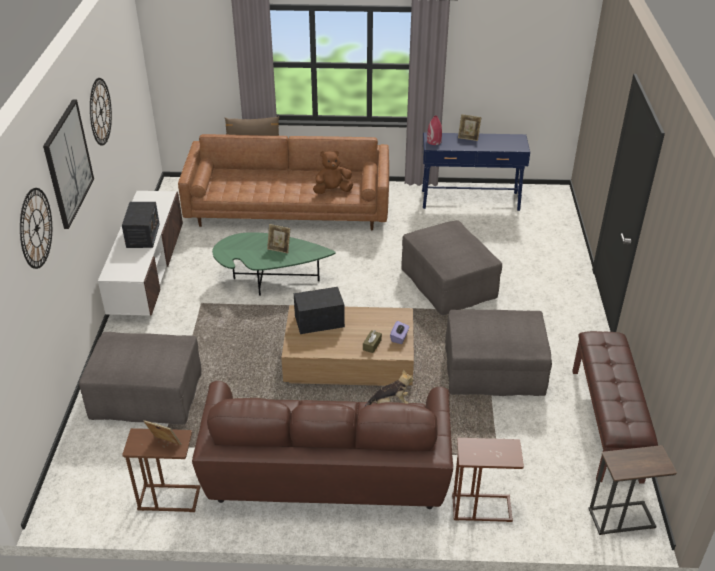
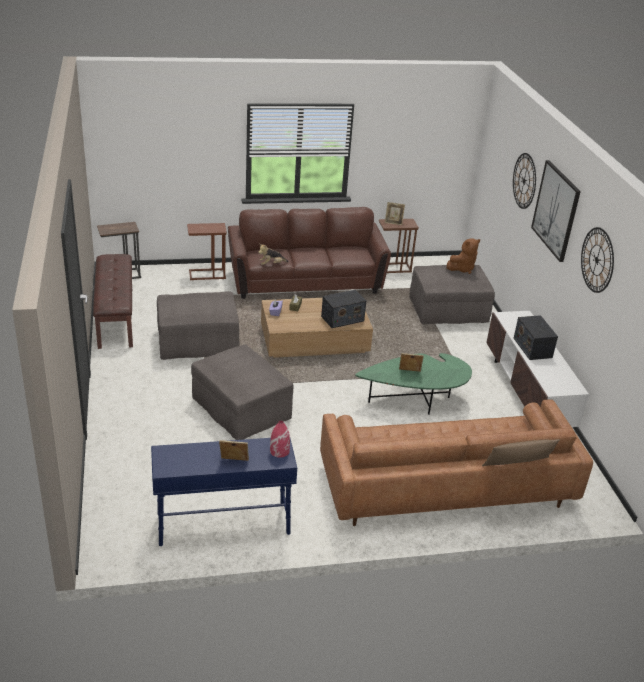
camera: 165 degrees right, 5 degrees down
brown plush toy [313,150,353,194] -> brown plush toy moved to [446,238,480,274]

